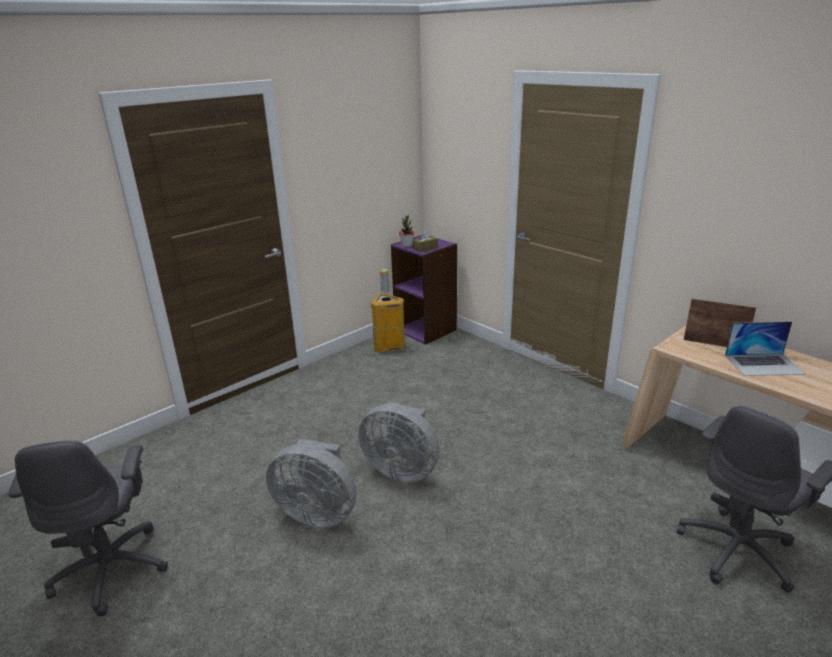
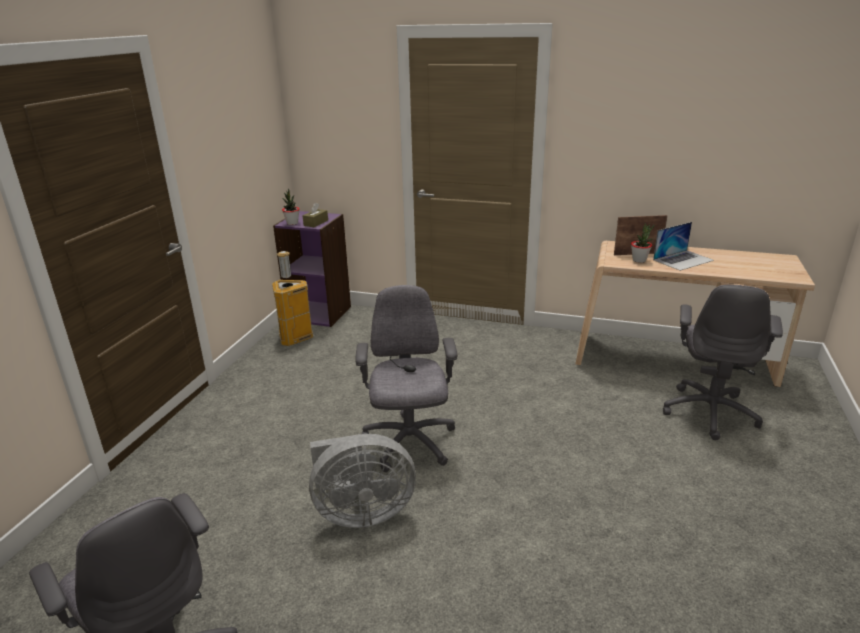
camera: 30 degrees left, 0 degrees up
grey fan [358,402,439,482] -> grey office chair [356,285,457,472]
none -> potted plant [631,223,654,263]

